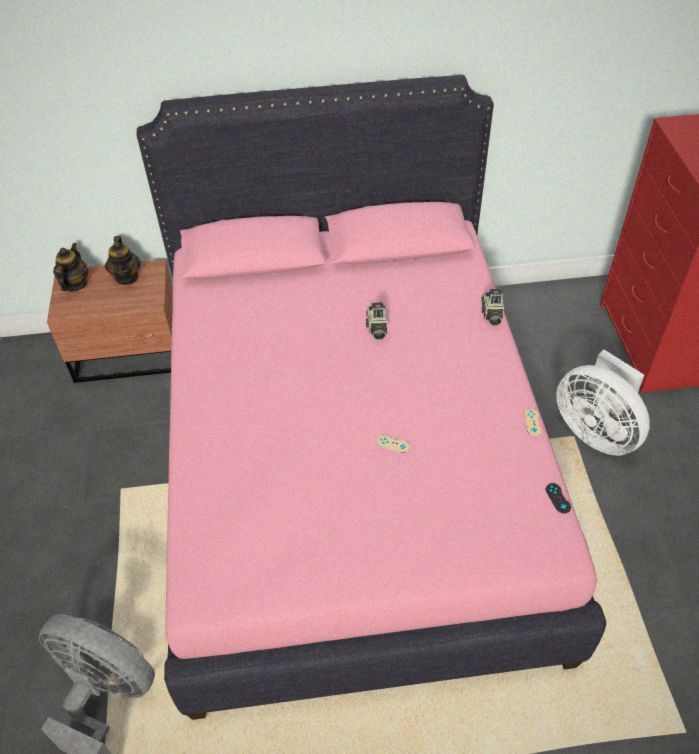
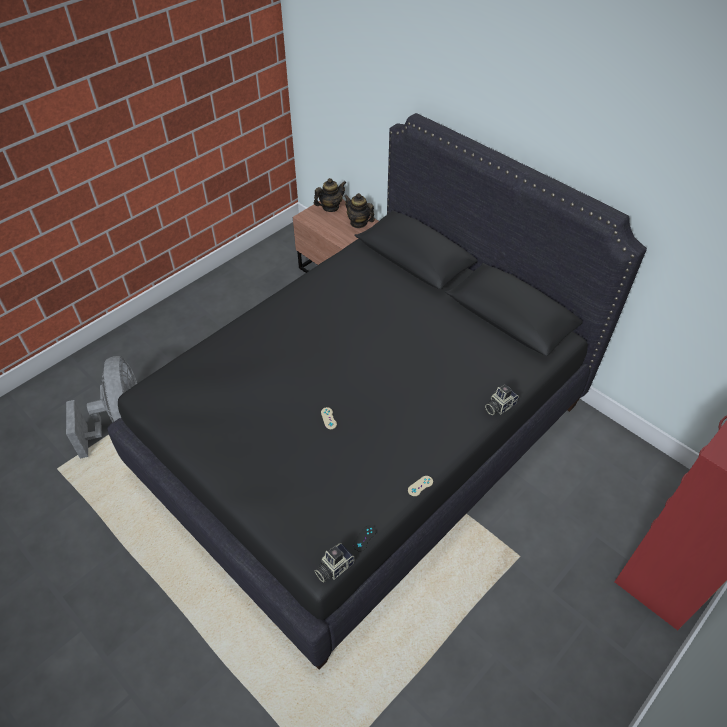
camera: 50 degrees right, 0 degrees up
teapot [105,236,141,285] -> teapot turned 90 degrees clockwise [344,193,375,228]
pink bed [136,75,606,720] -> black bed [107,113,647,670]
camera [366,302,387,341] -> camera moved to [315,543,354,582]
white fan [556,350,650,455] -> none

